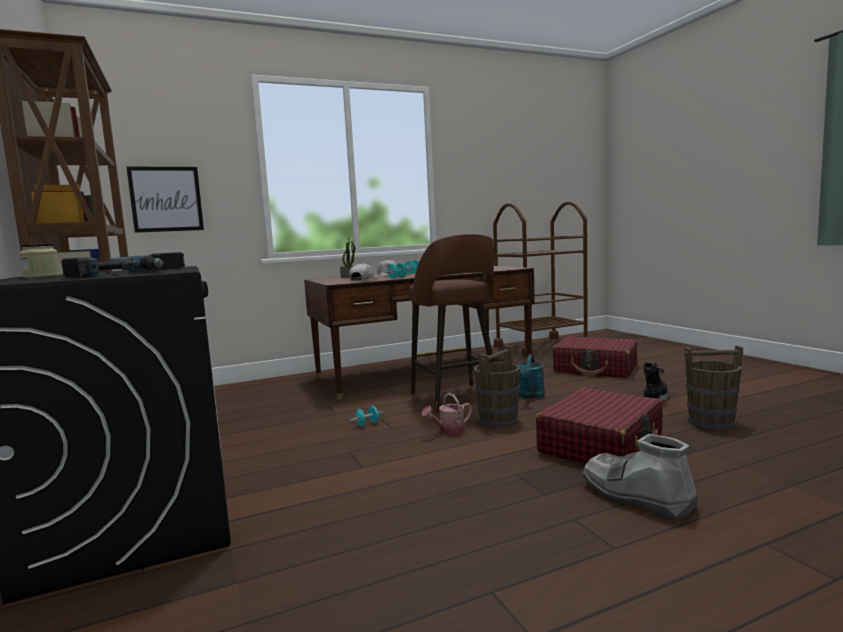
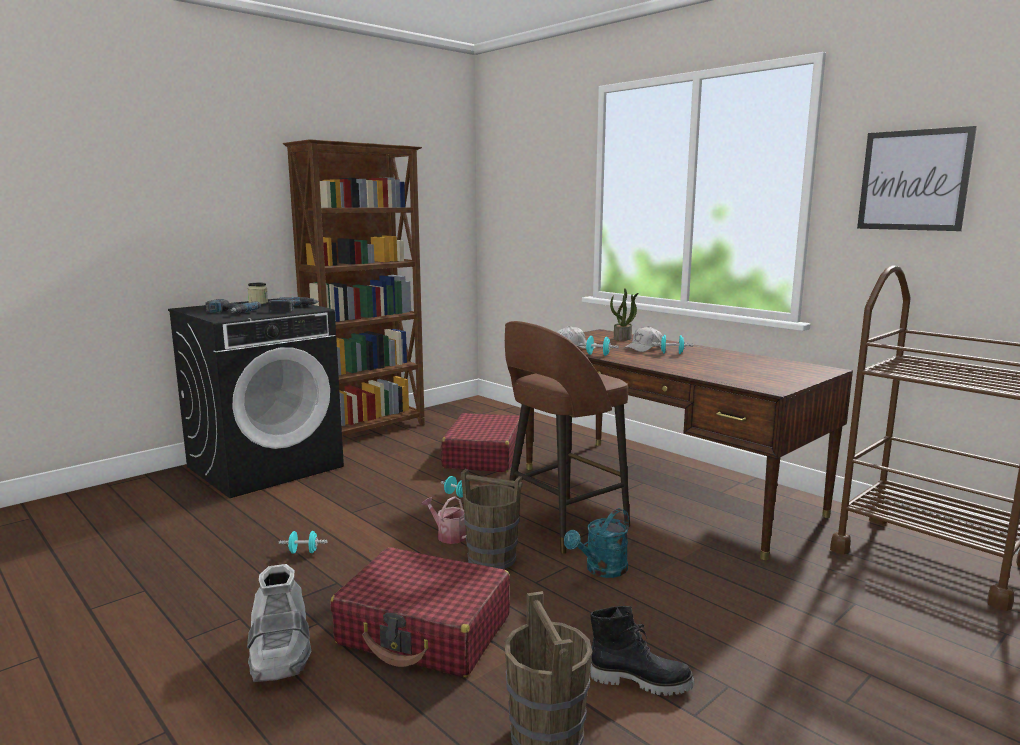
camera: 70 degrees right, 5 degrees up
picture [126,166,204,233] -> picture moved to [857,126,977,231]
turquoise watering can [517,354,545,399] -> turquoise watering can turned 45 degrees counterclockwise [564,508,629,578]
red suitcase [552,336,637,378] -> red suitcase moved to [441,413,520,472]
grey boot [582,434,698,521] -> grey boot turned 135 degrees clockwise [247,564,311,682]
none -> turquoise dumbbell [279,531,327,554]

